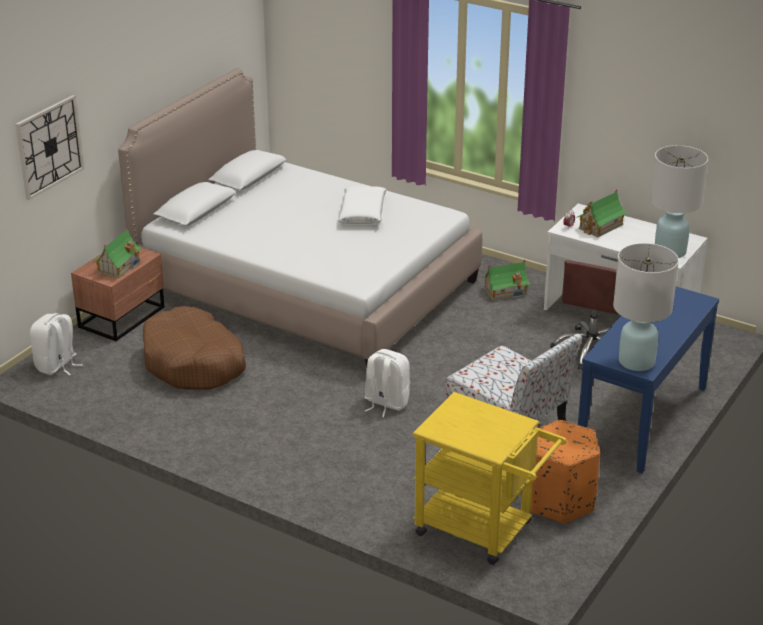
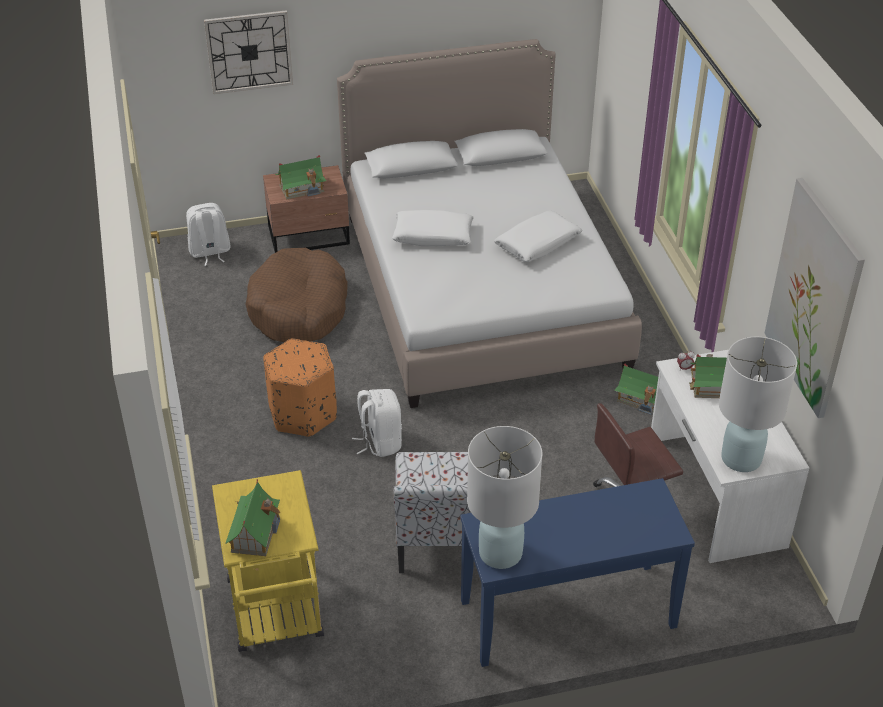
camera: 45 degrees right, 10 degrees up
orange ottoman [530,420,600,524] -> orange ottoman moved to [263,338,337,437]
none -> toy house [225,479,280,556]
none -> white pillow [392,210,473,246]
none -> picture [764,178,865,418]

